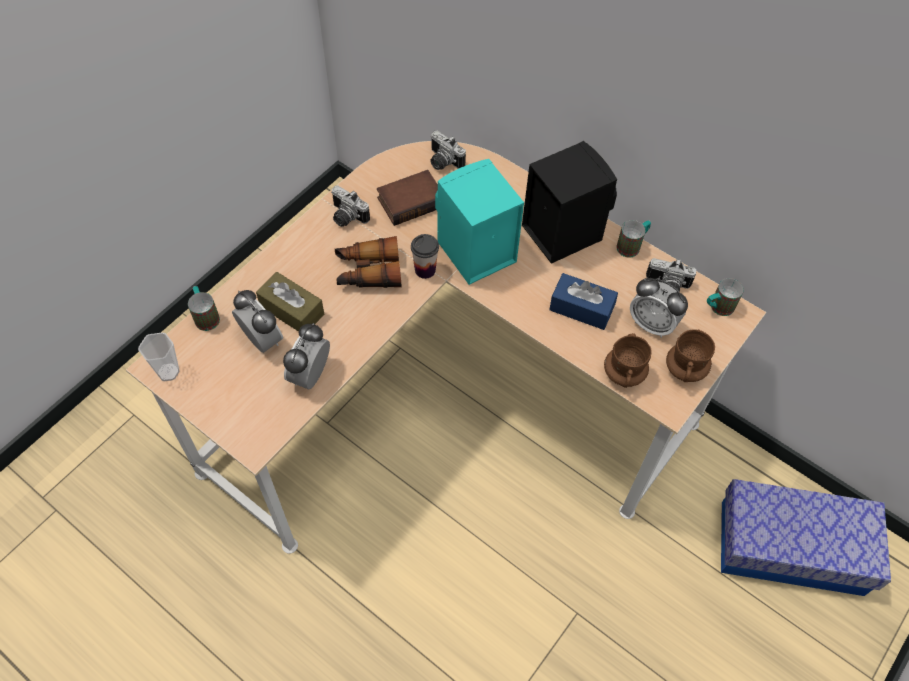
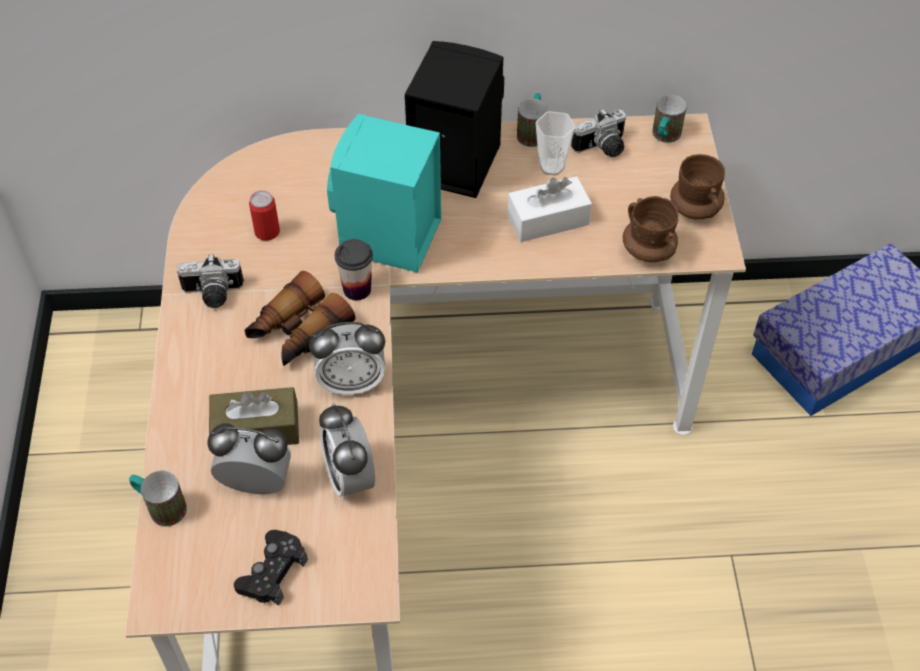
camera: 40 degrees left, 5 degrees down
cup [138,332,179,381] -> cup moved to [536,111,575,176]
book [377,170,438,226] -> can [249,190,280,241]
camera [430,131,466,170] -> none
blue tissue box [549,273,618,330] -> white tissue box [507,176,592,242]
alarm clock [630,278,688,338] -> alarm clock moved to [309,322,385,395]
none -> black game controller [234,530,308,606]

